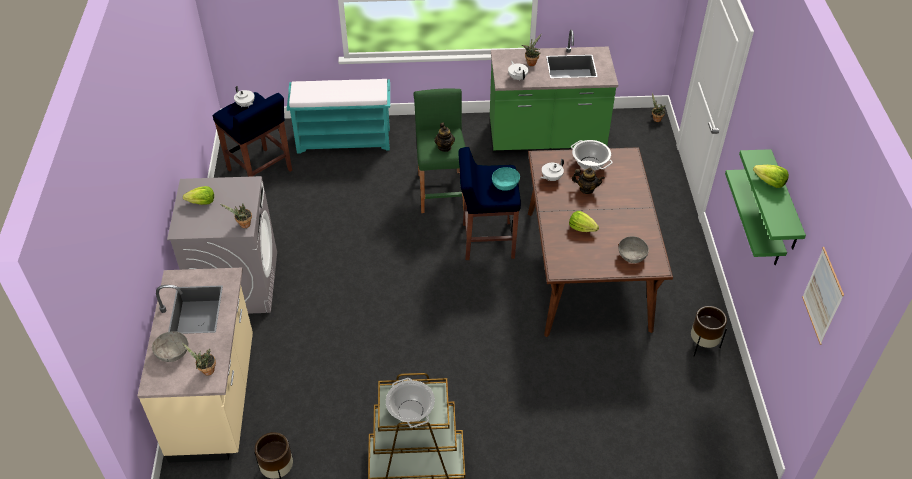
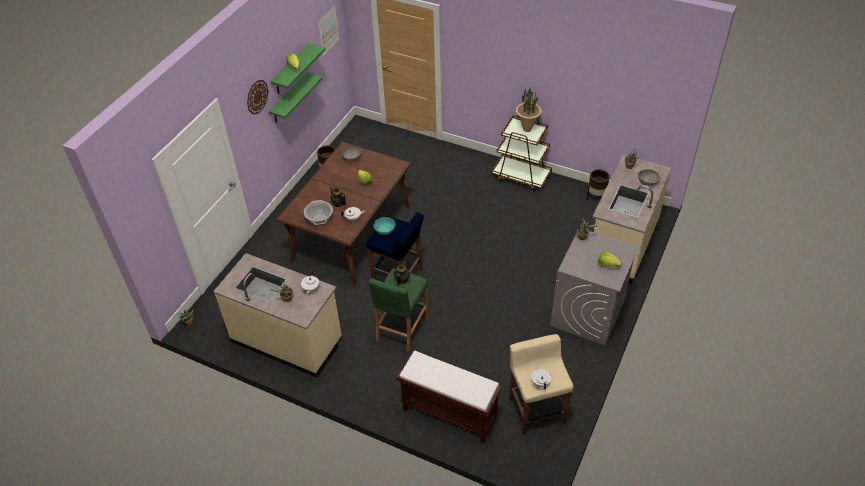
camera: 150 degrees left, 0 degrees up
blue stool [213,92,292,177] -> beige stool [509,334,573,434]
turquoise bench [287,79,390,154] -> brown bench [396,351,502,443]
cooking pot [386,378,435,428] -> potted plant [516,88,542,132]
green counter [490,29,618,153] -> beige counter [213,253,342,378]
none -> wall clock [247,80,268,114]

